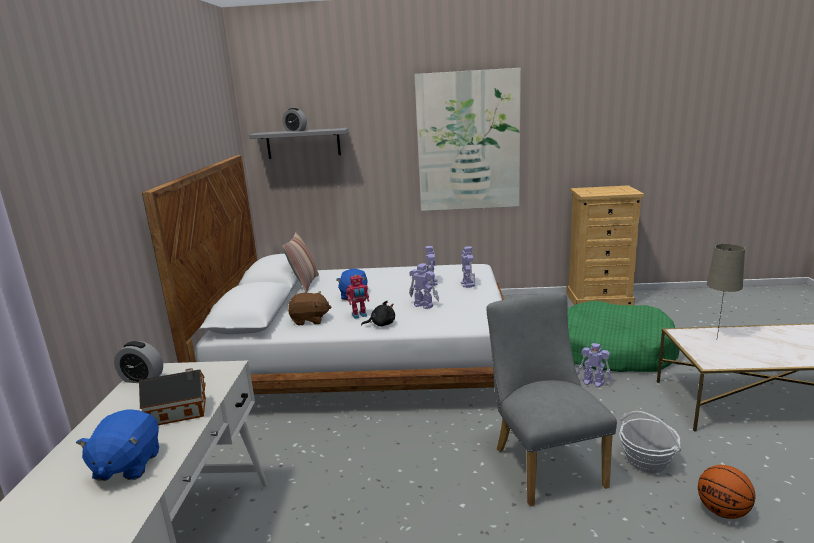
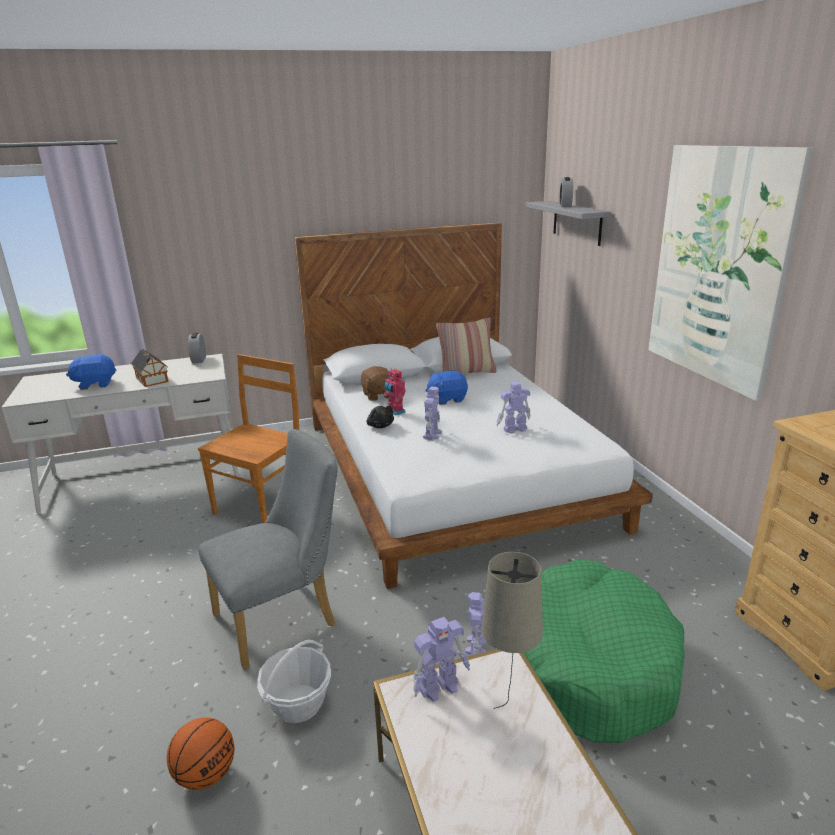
camera: 70 degrees right, 5 degrees up
toy robot [461,246,475,288] -> toy robot moved to [413,617,470,702]
none -> brown chair [198,354,299,523]

